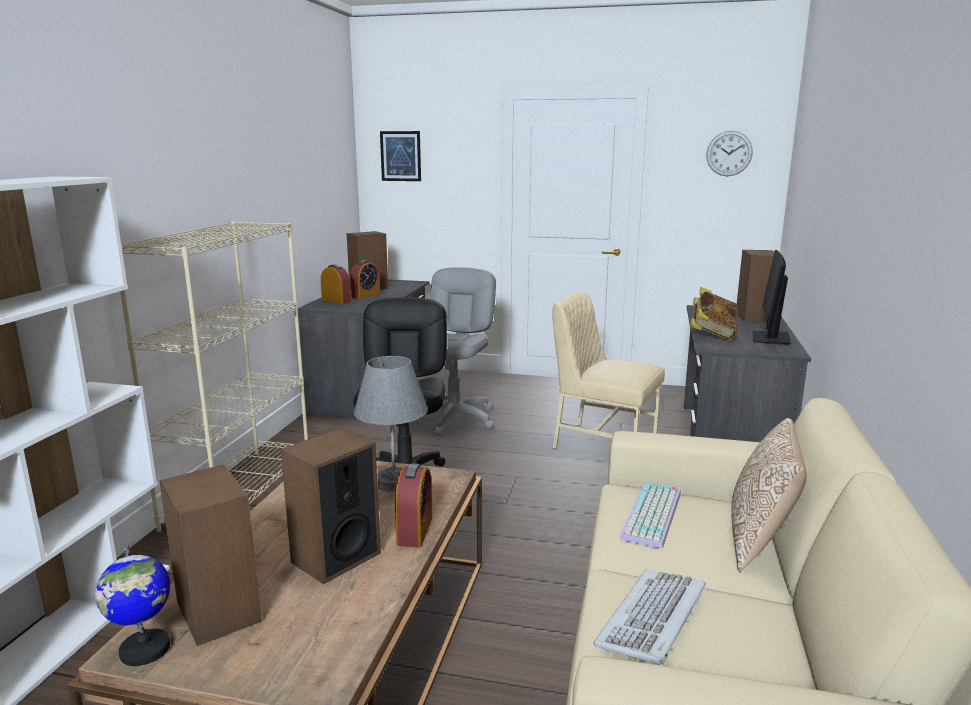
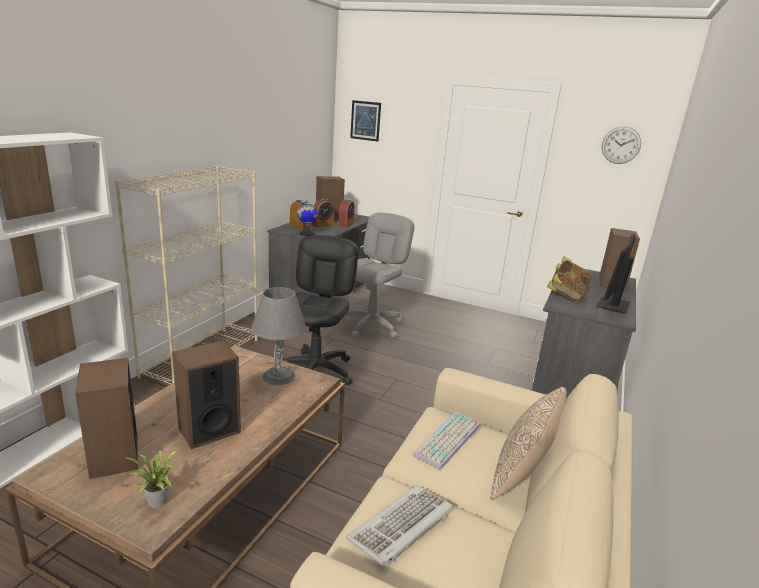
camera: 10 degrees right, 5 degrees up
globe [95,545,170,666] -> globe moved to [297,200,317,236]
alarm clock [395,464,432,547] -> alarm clock moved to [338,199,355,228]
beige chair [552,292,665,449] -> none
none -> potted plant [126,450,178,508]

